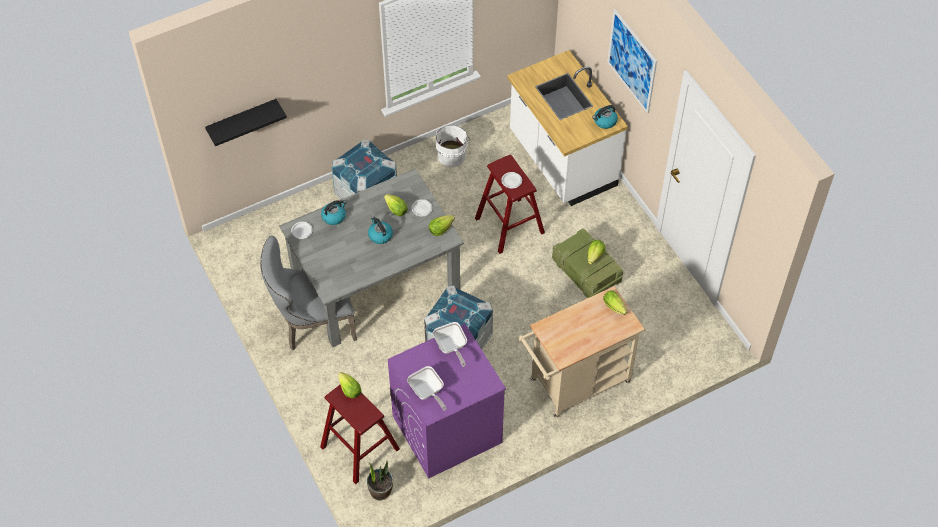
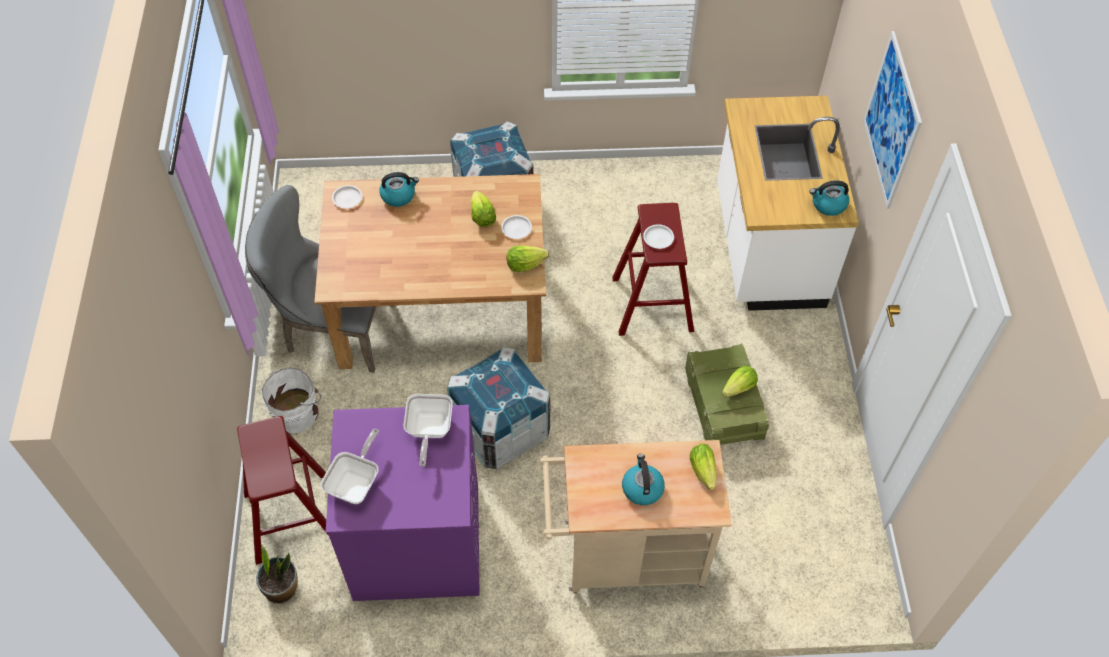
camera: 25 degrees right, 0 degrees up
black shelf [205,99,287,146] -> none
grey dining table [279,168,464,347] -> brown dining table [314,174,546,369]
lettuce [338,372,362,398] -> none
kettle [368,216,393,244] -> kettle moved to [622,454,665,505]
frying pan [407,366,447,411] -> frying pan turned 150 degrees counterclockwise [320,429,379,504]
white bucket [436,125,470,167] -> white bucket moved to [262,368,322,434]

